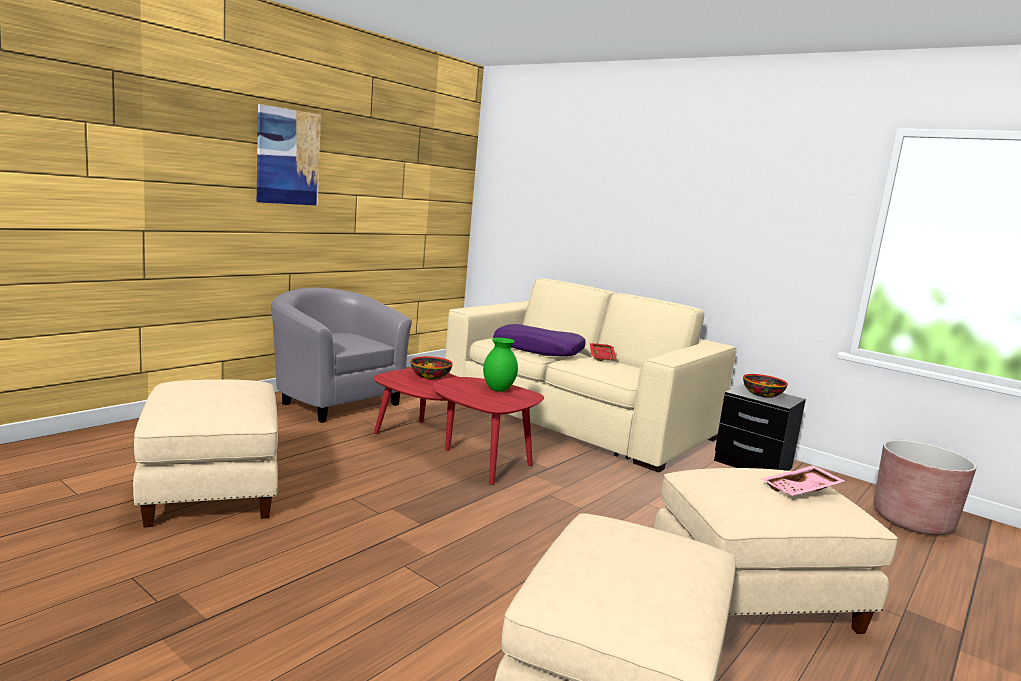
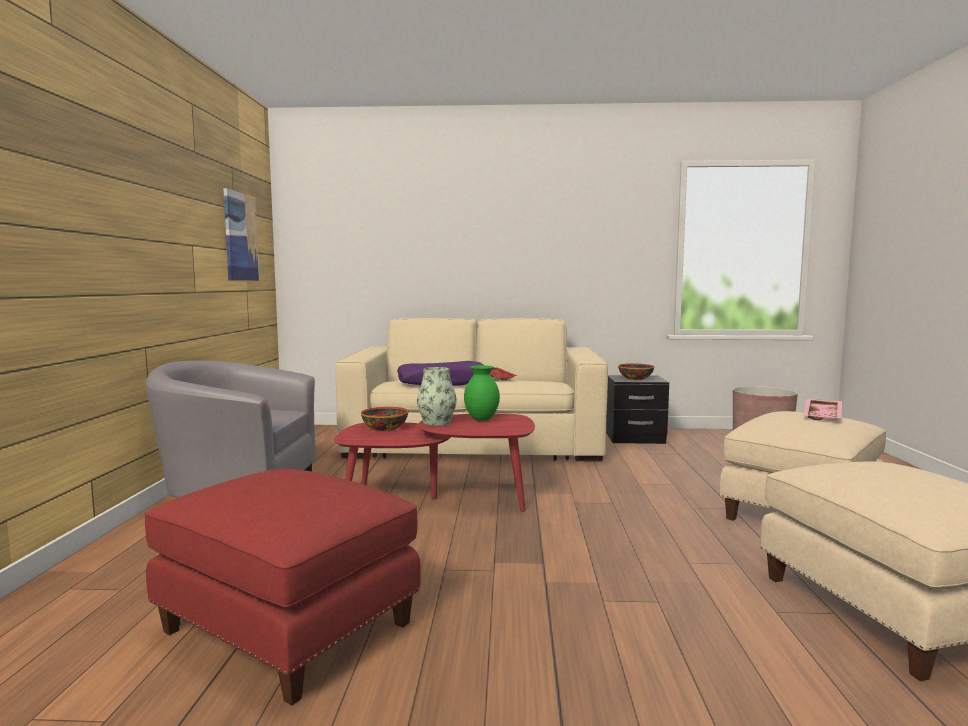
camera: 35 degrees left, 5 degrees down
beige ottoman [133,379,278,528] -> red ottoman [144,469,421,705]
picture [257,104,321,205] -> picture moved to [223,188,259,281]
none -> vase [417,367,457,426]

